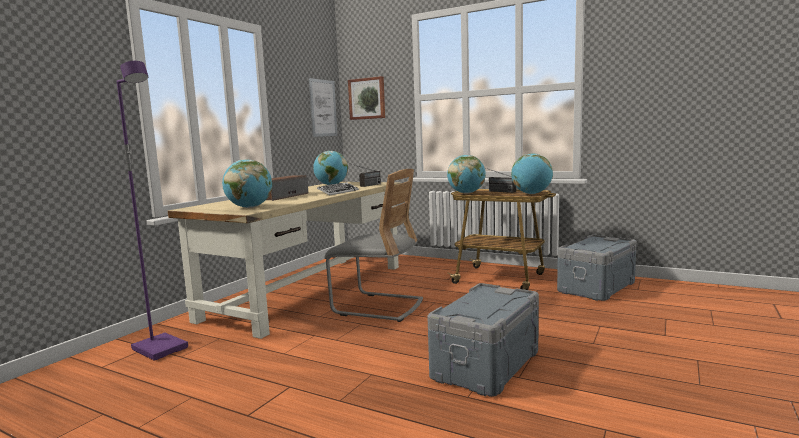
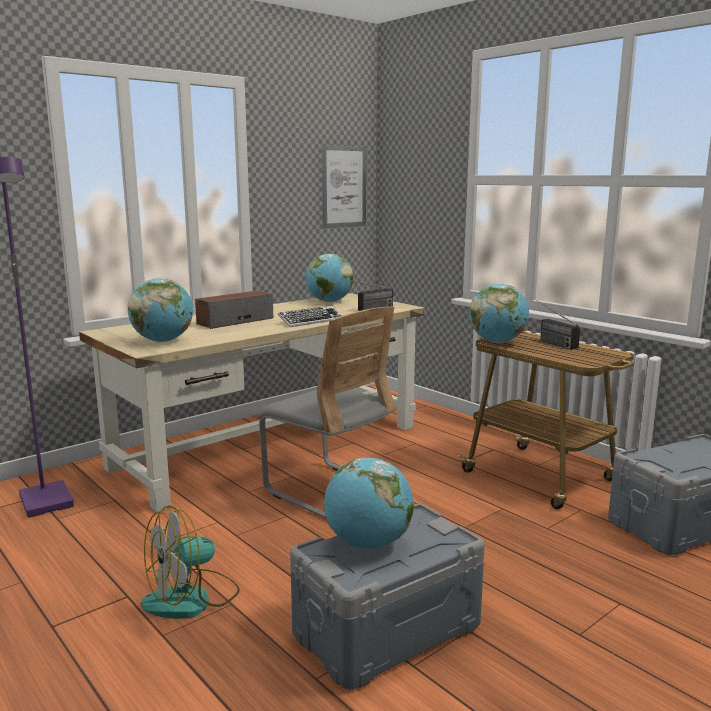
camera: 20 degrees right, 5 degrees up
picture [348,76,385,120] -> none
globe [511,153,553,194] -> globe moved to [324,457,414,549]
none -> fan [141,505,240,619]

